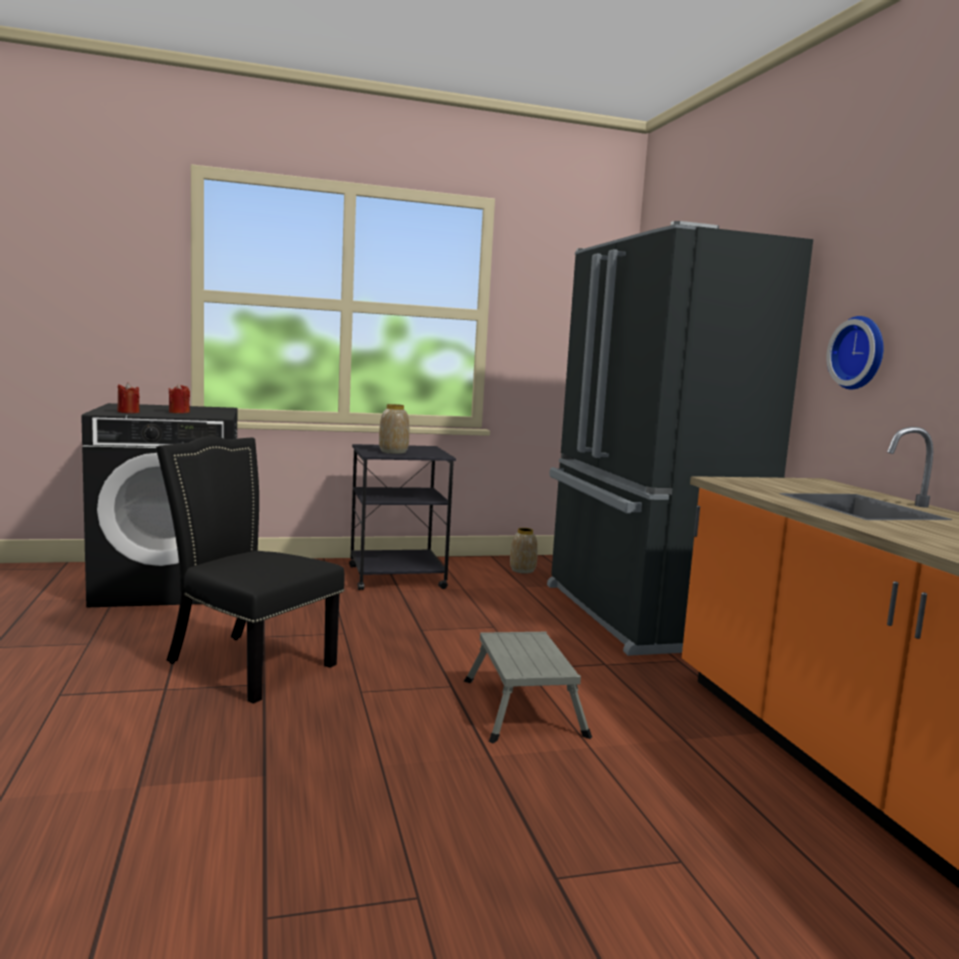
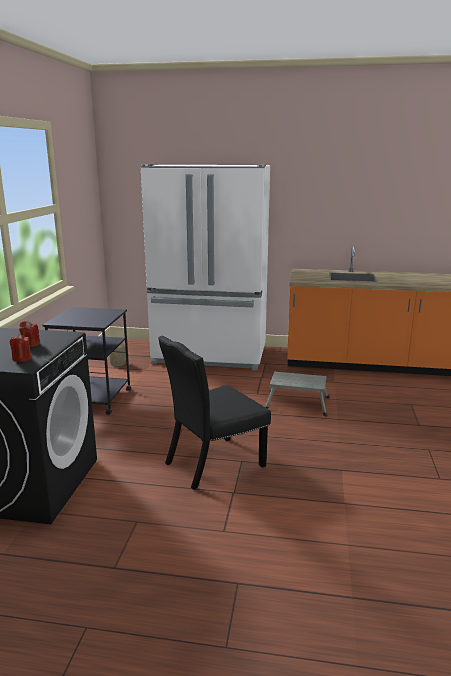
camera: 65 degrees left, 10 degrees up
vase [379,404,410,454] -> none
black fridge [547,221,813,656] -> white fridge [140,164,270,371]
wall clock [827,316,884,390] -> none

